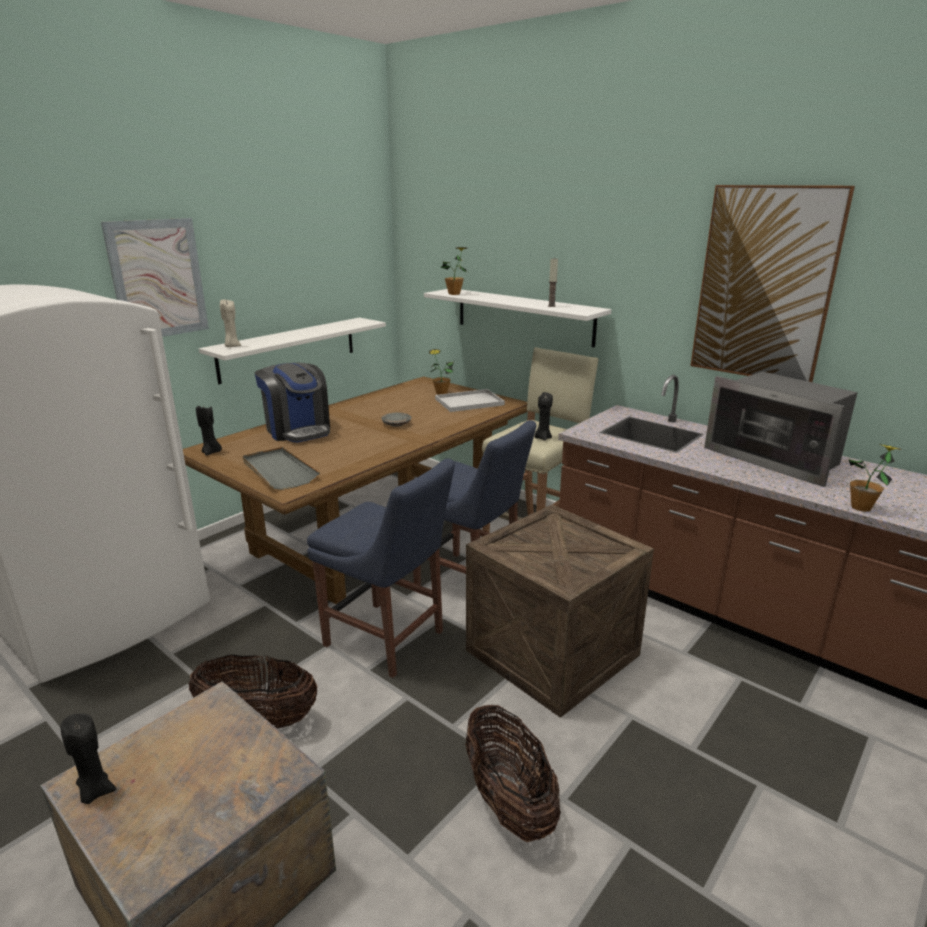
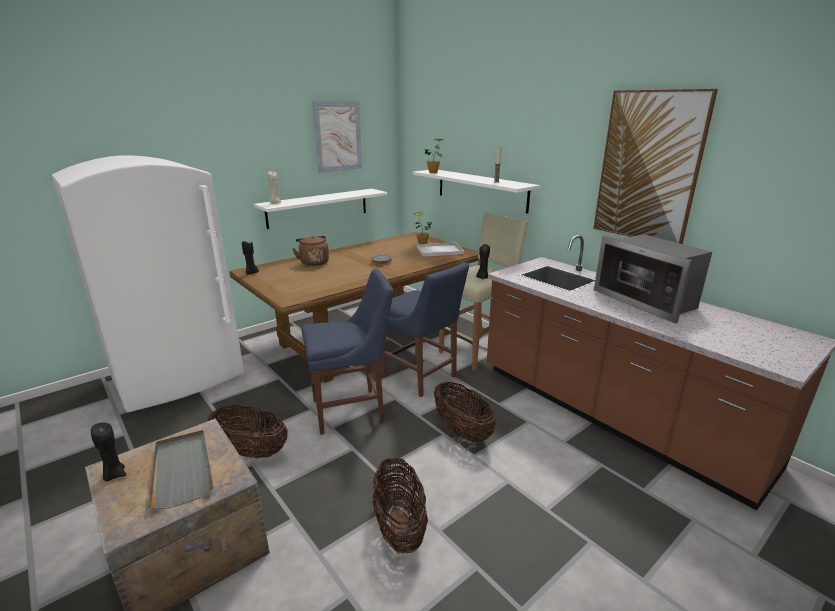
camera: 10 degrees right, 0 degrees up
picture [101,218,209,337] -> picture moved to [312,102,362,173]
grey tray [243,447,320,490] -> grey tray moved to [148,430,214,509]
coffee machine [255,363,330,443] -> brown kettle [292,236,329,266]
blue chair [307,458,455,678] -> blue chair turned 60 degrees counterclockwise [302,269,394,435]
crate [466,505,654,718] -> basket [434,382,496,442]
potted plant [848,444,902,512] -> none

